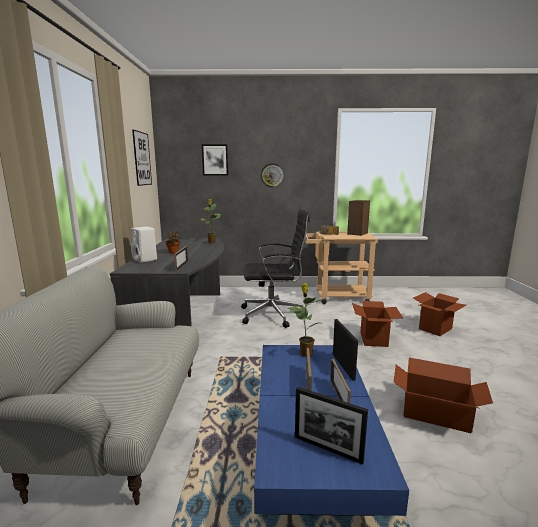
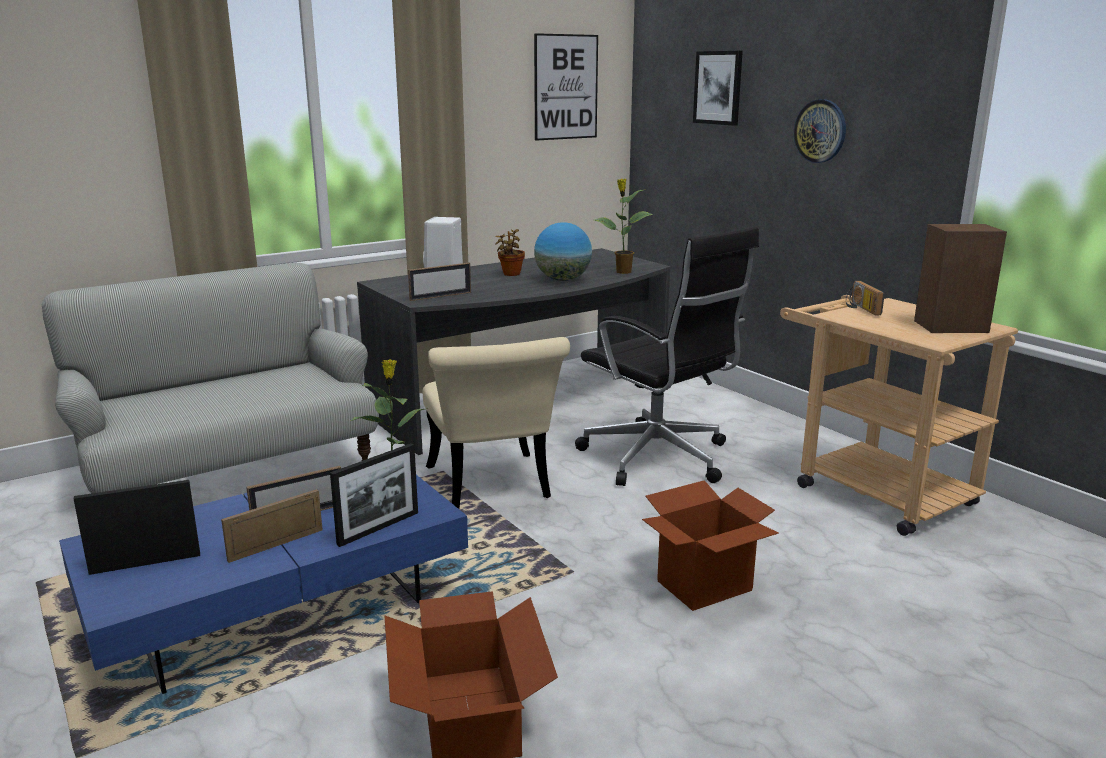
camera: 55 degrees right, 5 degrees up
picture frame [295,387,368,465] -> picture frame turned 75 degrees clockwise [74,480,200,575]
cardboard box [413,292,466,336] -> none
none -> beige chair [423,337,570,509]
none -> globe [534,222,592,281]

